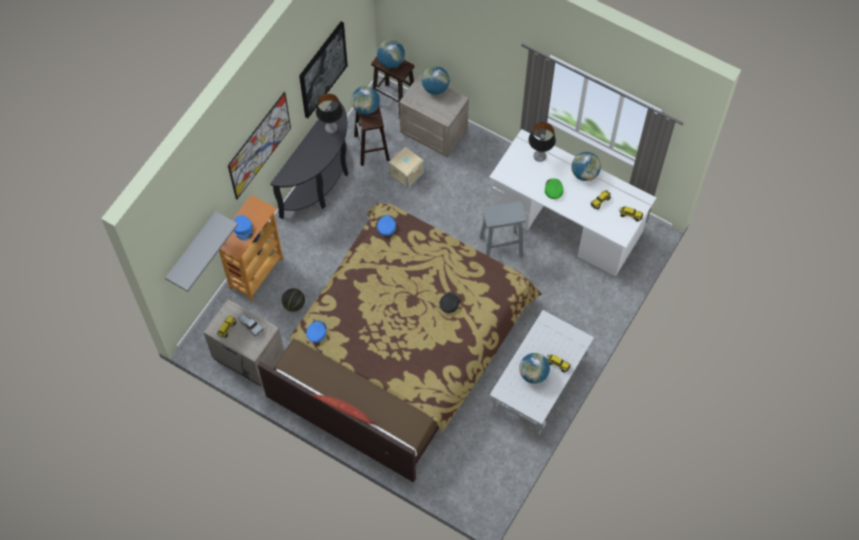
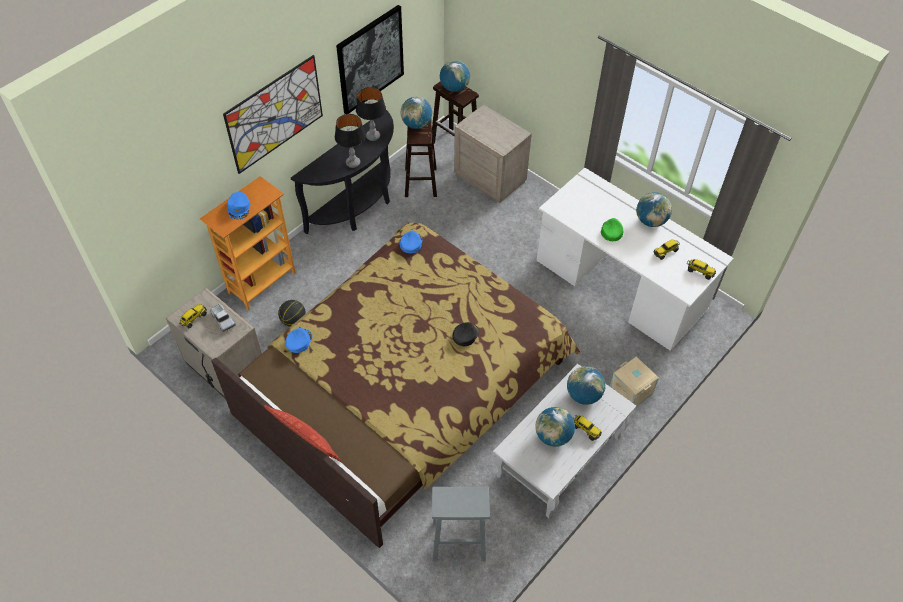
camera: 10 degrees right, 10 degrees down
grey shelf [165,211,238,292] -> none
beige storage box [389,146,424,189] -> beige storage box moved to [610,357,659,406]
globe [422,66,450,95] -> globe moved to [567,366,605,405]
grey stool [479,201,526,258] -> grey stool moved to [432,487,490,561]
table lamp [529,122,556,162] -> table lamp moved to [335,114,366,168]

